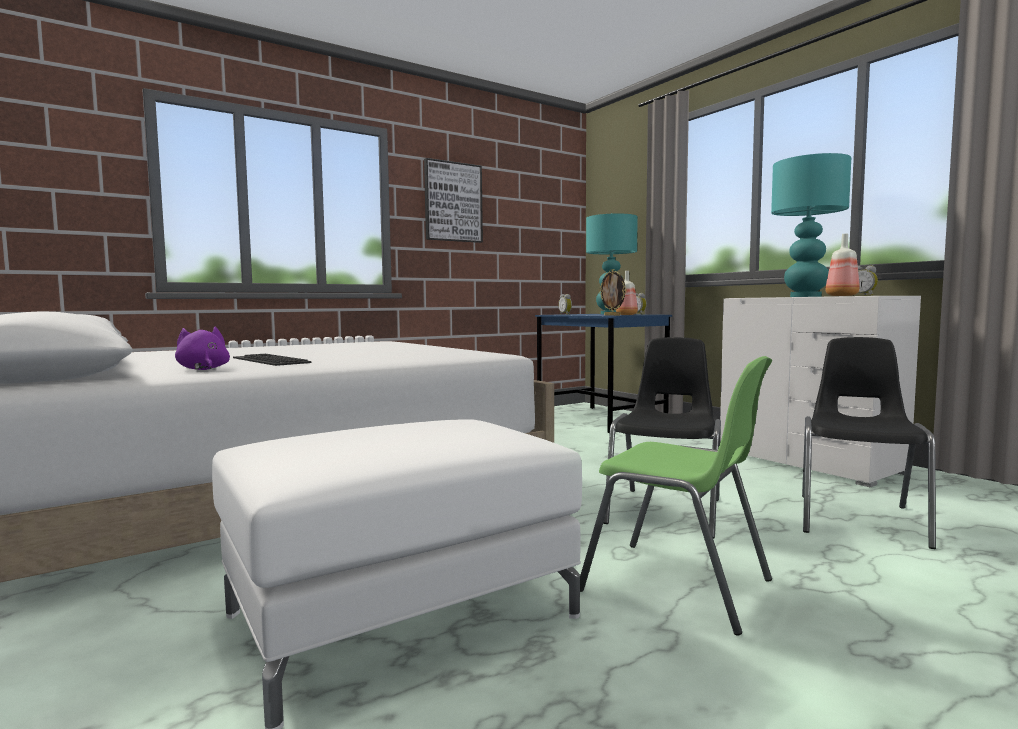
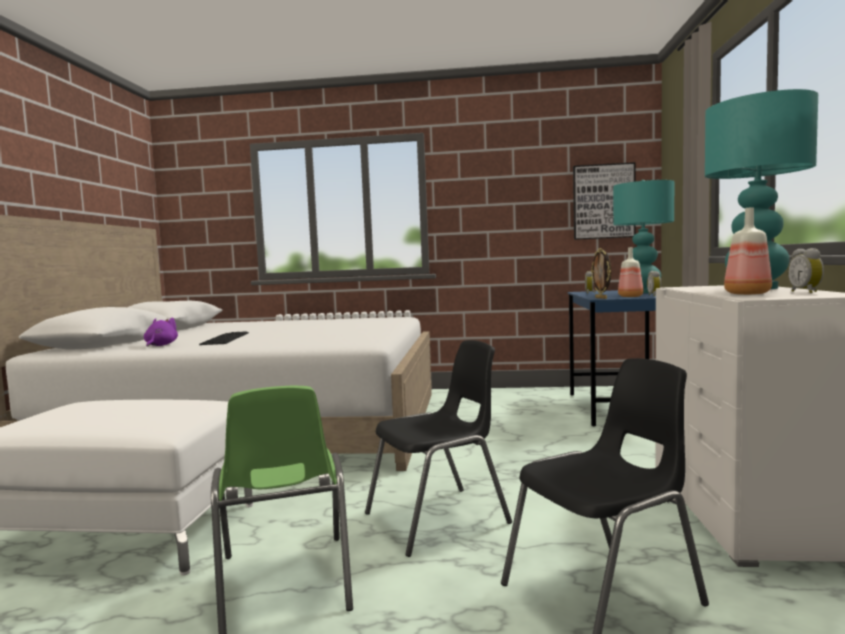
camera: 40 degrees right, 0 degrees up
picture [424,158,483,243] -> picture moved to [573,162,636,240]

